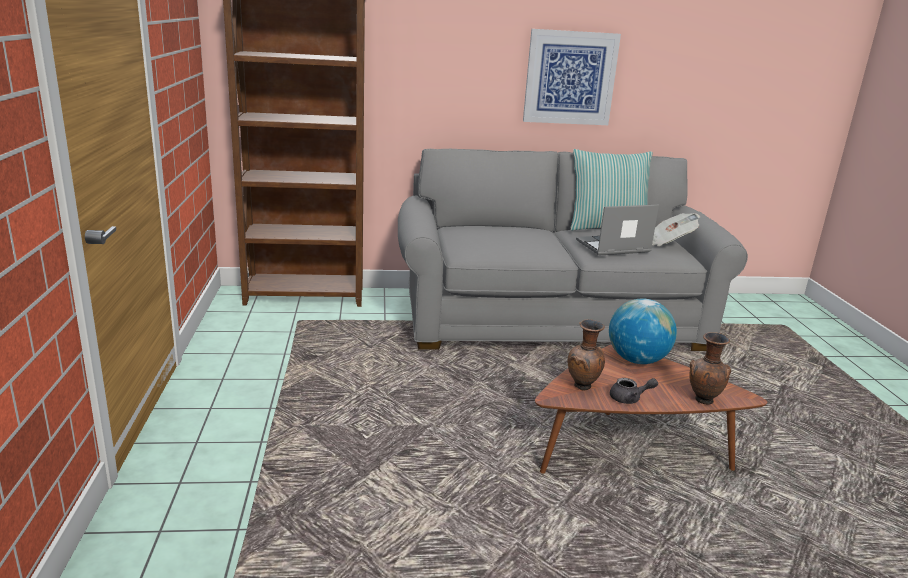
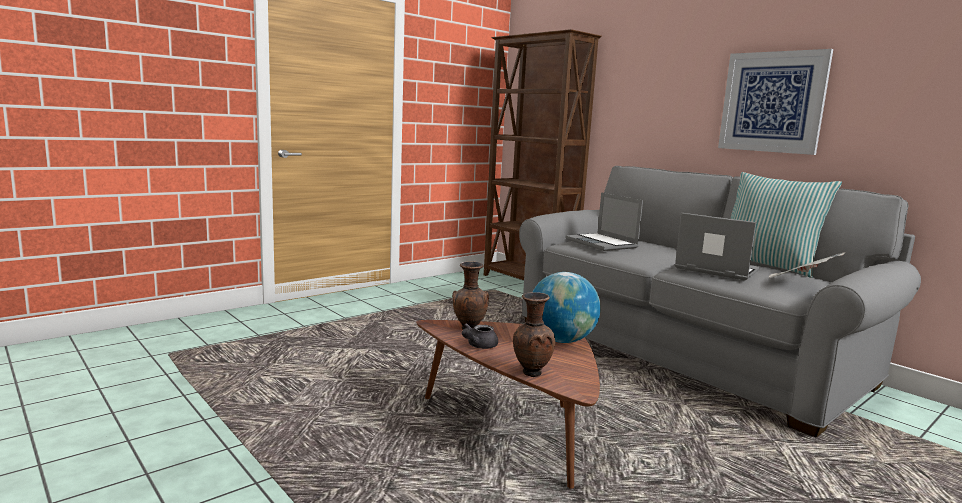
camera: 55 degrees right, 10 degrees down
grey teapot [610,378,658,404] -> grey teapot turned 75 degrees clockwise [462,324,498,349]
none -> laptop [565,192,643,251]

